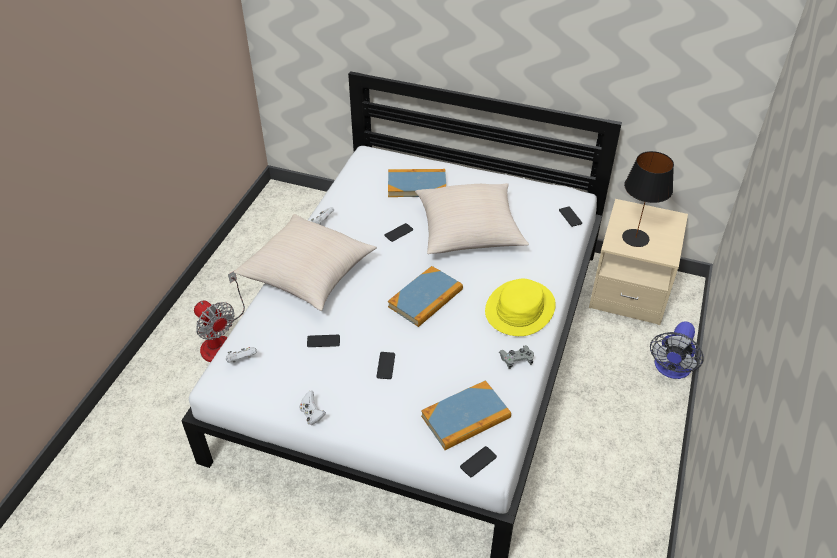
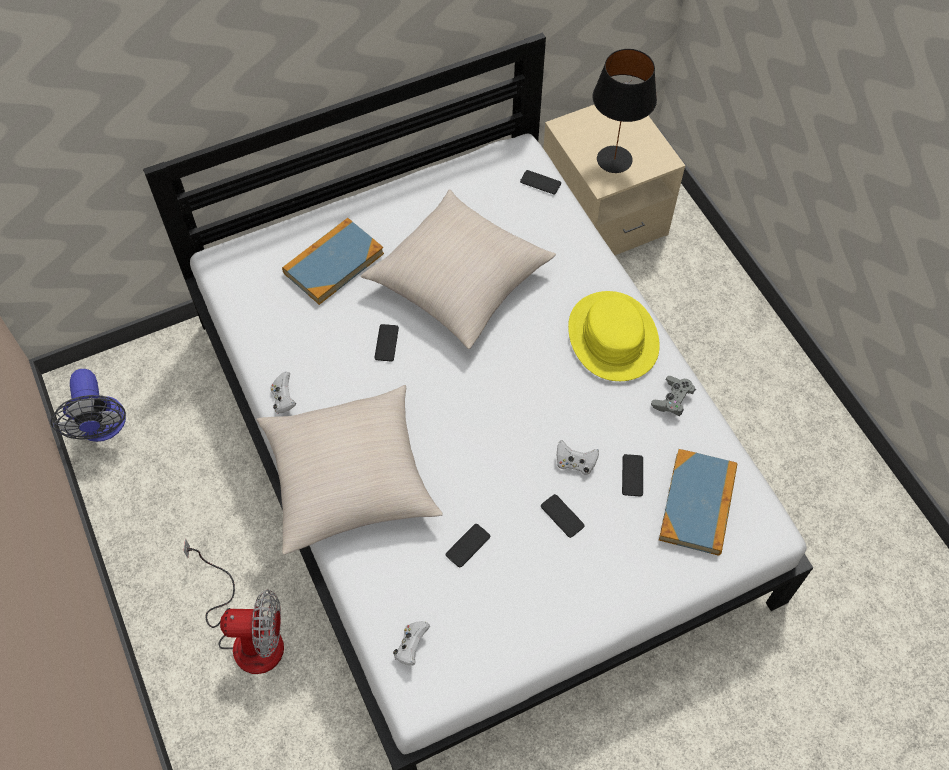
camera: 45 degrees left, 15 degrees up
white game controller [299,391,326,425] -> white game controller moved to [557,440,599,475]
book [388,266,463,327] -> none
phone [460,446,497,477] -> phone moved to [622,454,643,496]
fan [650,321,703,379] -> fan moved to [50,369,126,442]

